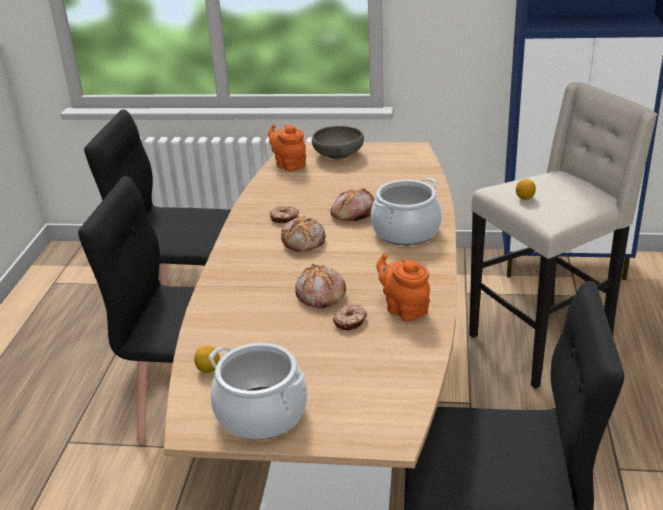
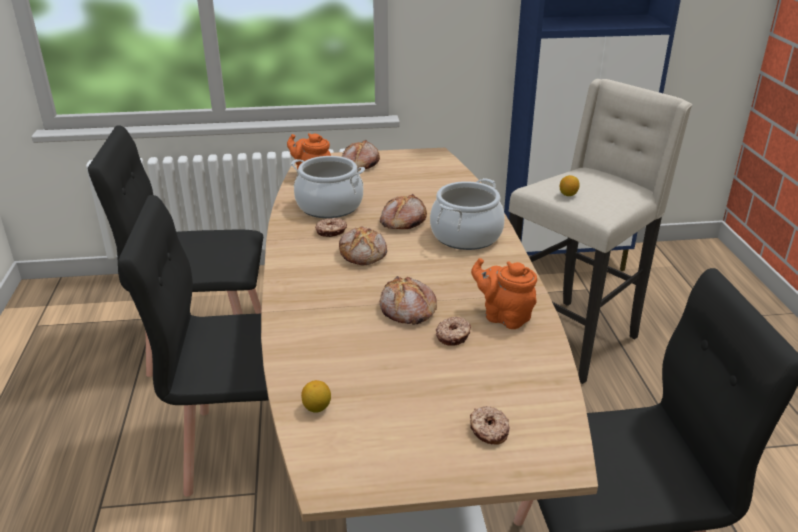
camera: 15 degrees left, 0 degrees up
cooking pot [209,343,307,440] -> cooking pot moved to [291,156,365,218]
grey bowl [312,126,364,159] -> bread [342,140,380,170]
none -> donut [470,406,509,445]

